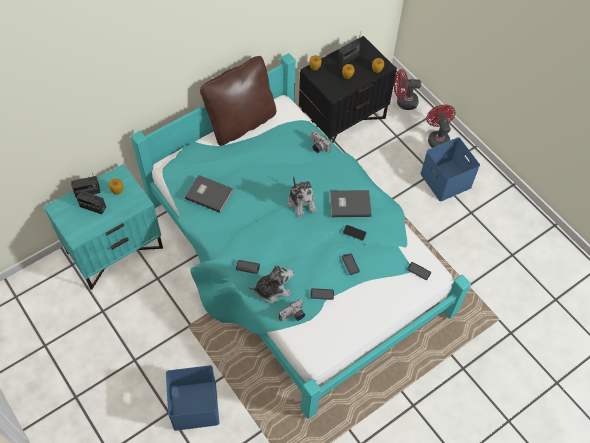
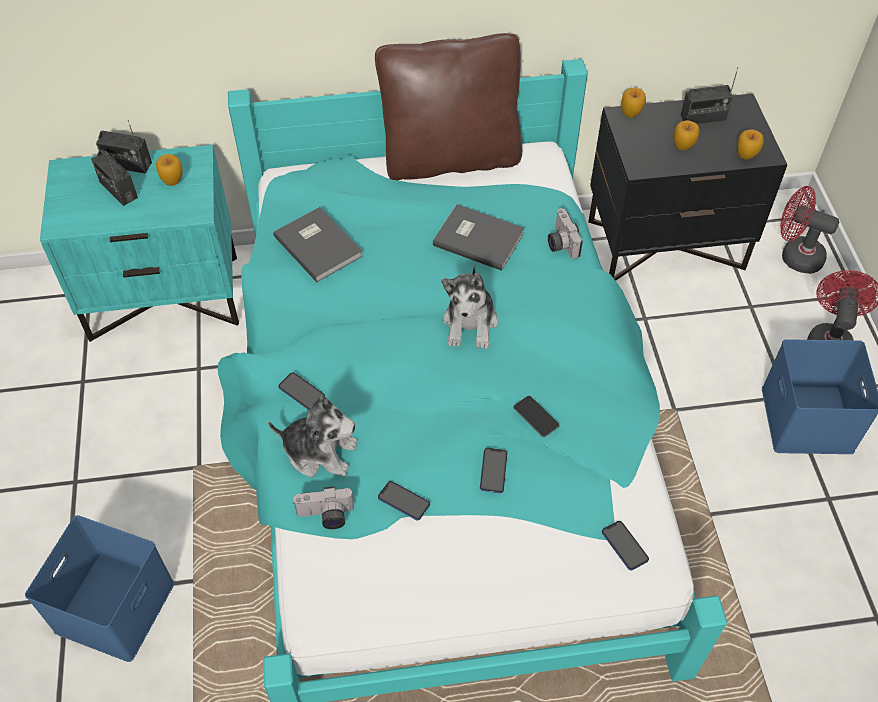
camera: 30 degrees right, 5 degrees down
grey book [330,190,372,217] -> grey book moved to [433,204,525,271]

